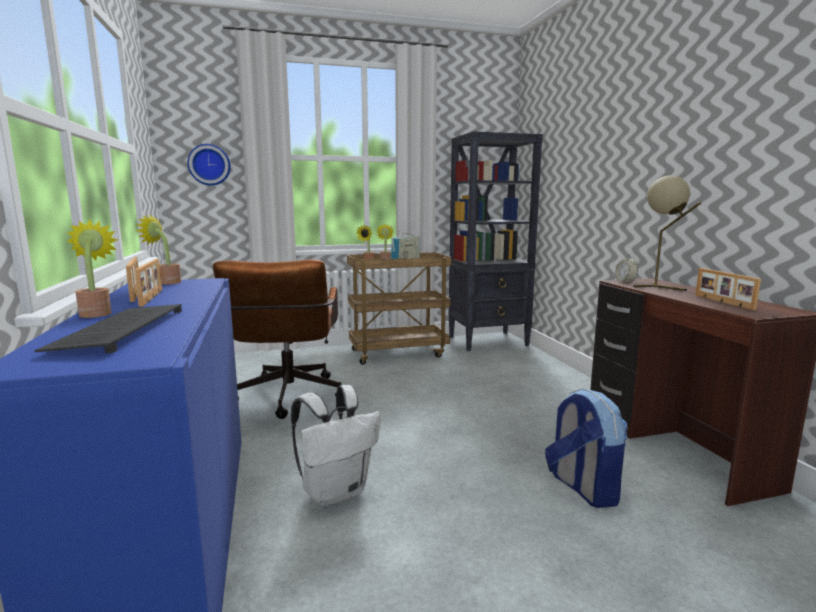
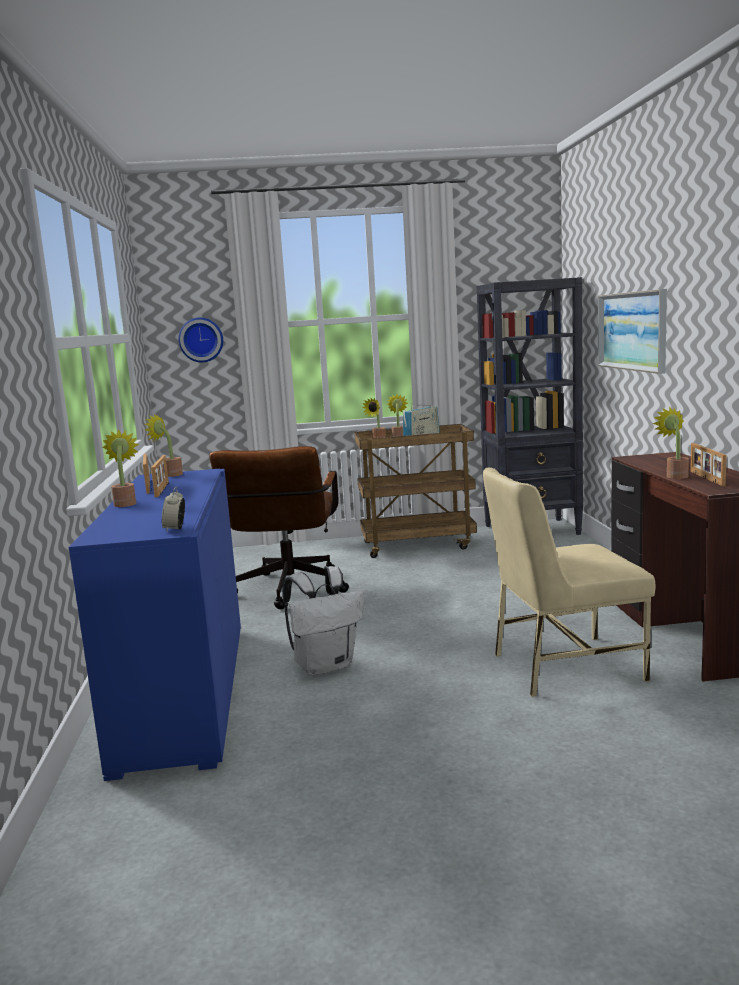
camera: 10 degrees right, 0 degrees up
keyboard [34,304,182,353] -> none
backpack [545,388,628,508] -> beige chair [483,468,656,697]
alarm clock [615,254,638,283] -> alarm clock moved to [162,487,185,532]
beige table lamp [633,175,701,291] -> none
none -> picture [598,289,667,374]
none -> potted plant [653,407,689,479]

